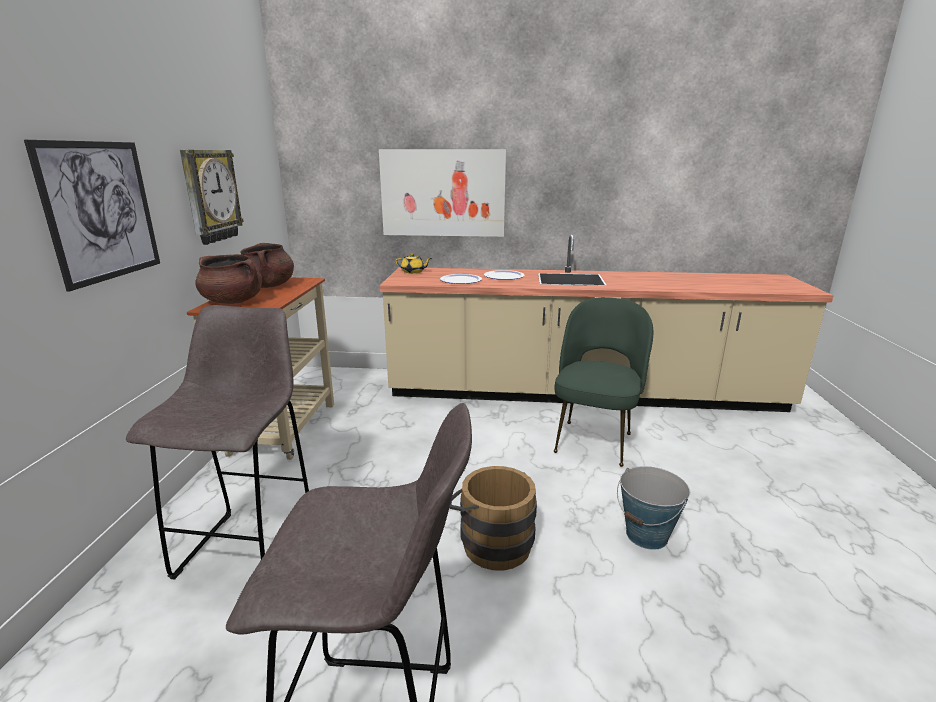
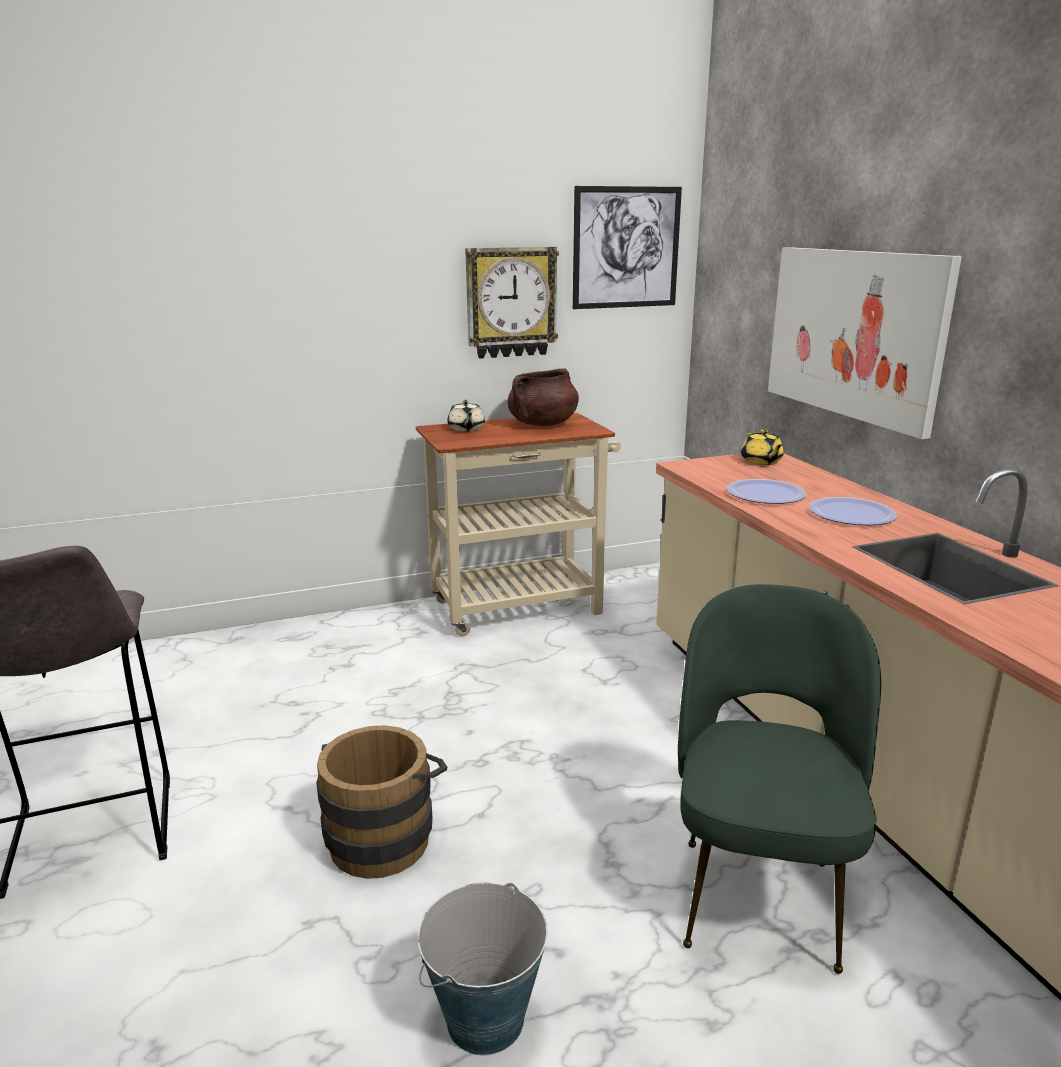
camera: 65 degrees right, 0 degrees up
picture [24,140,160,291] -> picture moved to [573,186,682,309]
grey stool [126,305,309,580] -> none
brown cooking pot [195,254,262,304] -> beige teapot [447,400,485,432]
green chair [554,297,653,467] -> green chair turned 75 degrees counterclockwise [678,584,881,974]

